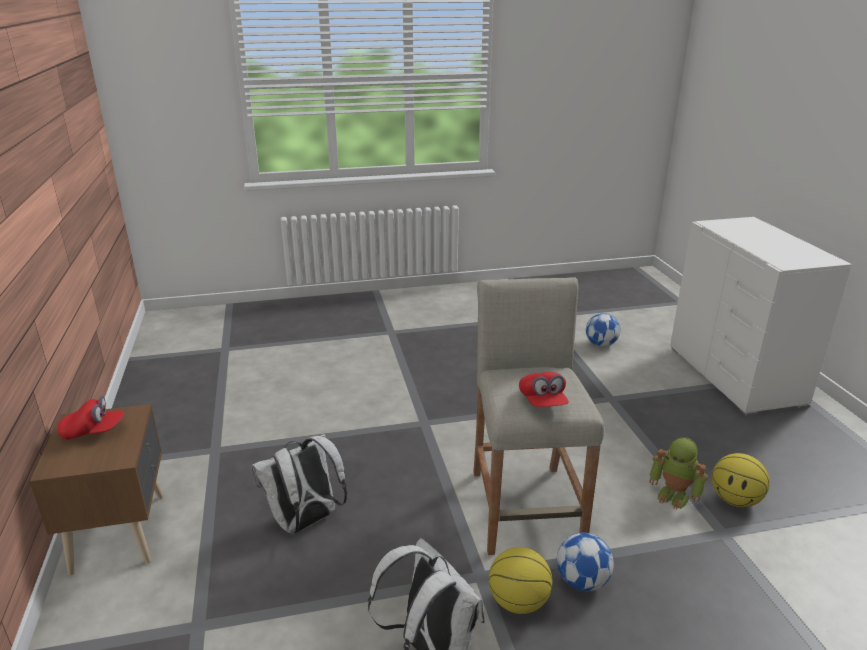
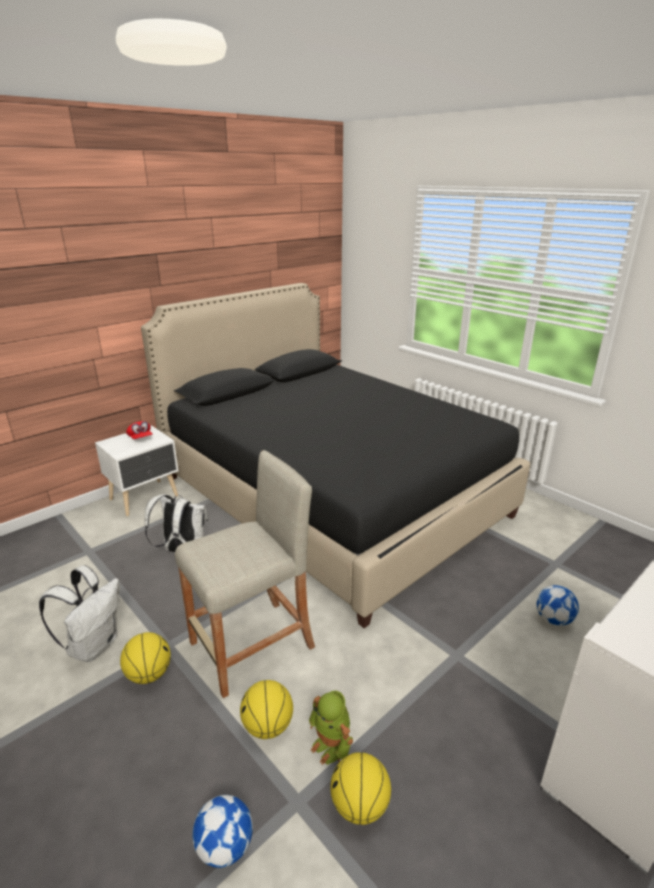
camera: 60 degrees right, 0 degrees up
brown nightstand [30,404,163,575] -> white nightstand [95,425,179,516]
red cap [519,372,569,407] -> none
football [557,532,614,591] -> football moved to [192,795,253,868]
toy robot [649,437,708,510] -> toy robot turned 45 degrees counterclockwise [309,691,353,765]
none -> black bed [141,283,530,628]
none -> basketball [240,680,293,739]

